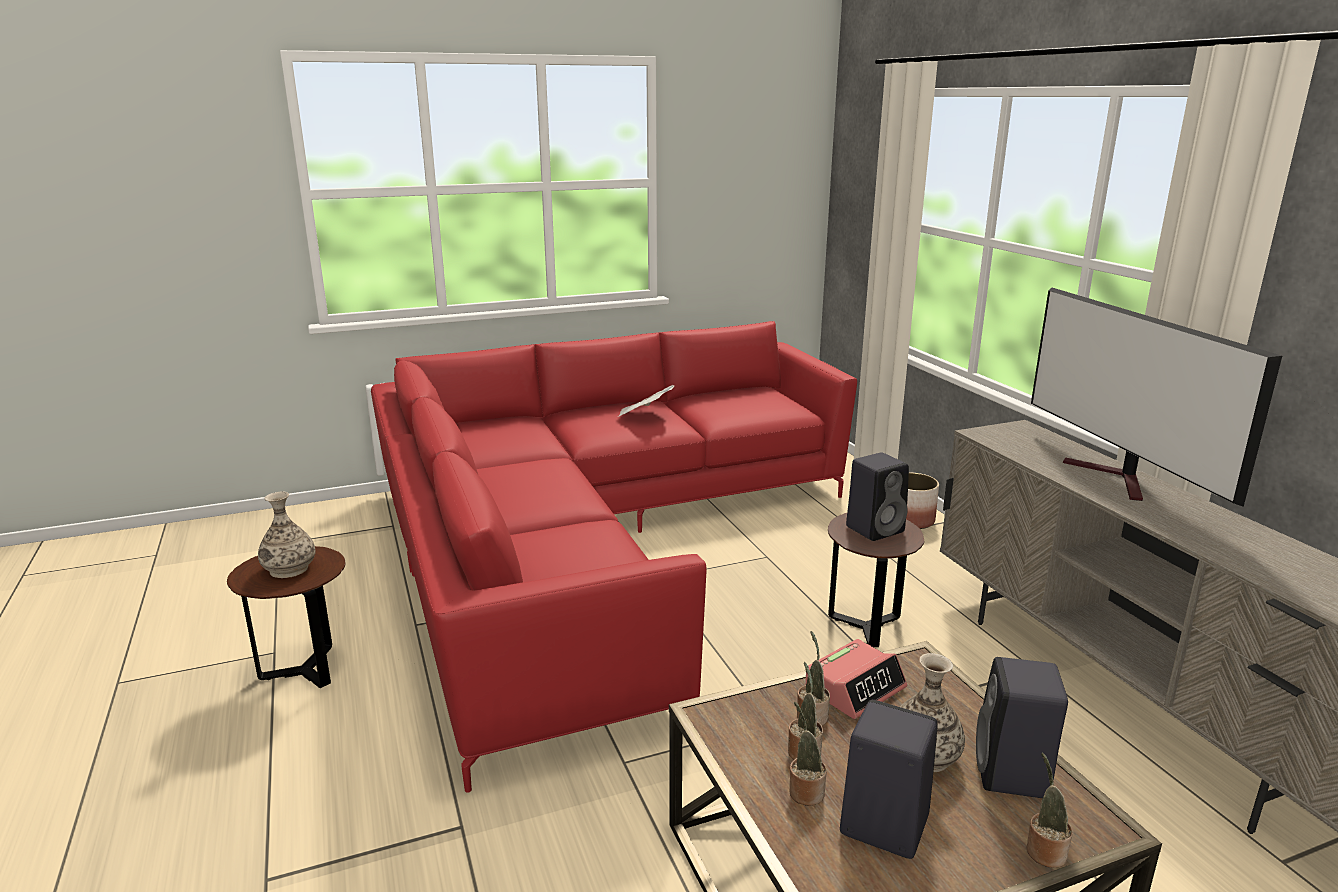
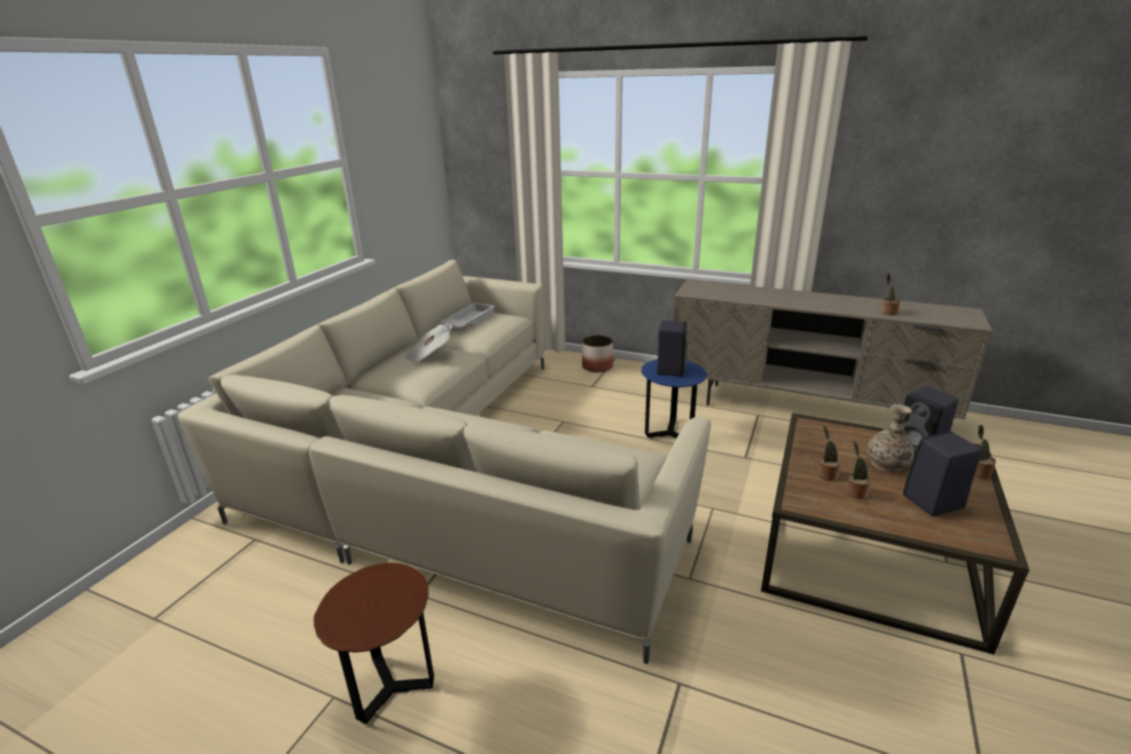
camera: 45 degrees left, 5 degrees up
vase [258,491,315,578] -> none
red sofa [371,321,857,793] -> beige sofa [178,260,711,664]
potted plant [790,701,827,806] -> potted plant moved to [881,273,900,315]
alarm clock [805,639,907,719] -> none
brown side table [828,513,924,647] -> blue side table [641,359,707,438]
television [1031,288,1282,507] -> none
none -> white tray [439,303,495,328]

